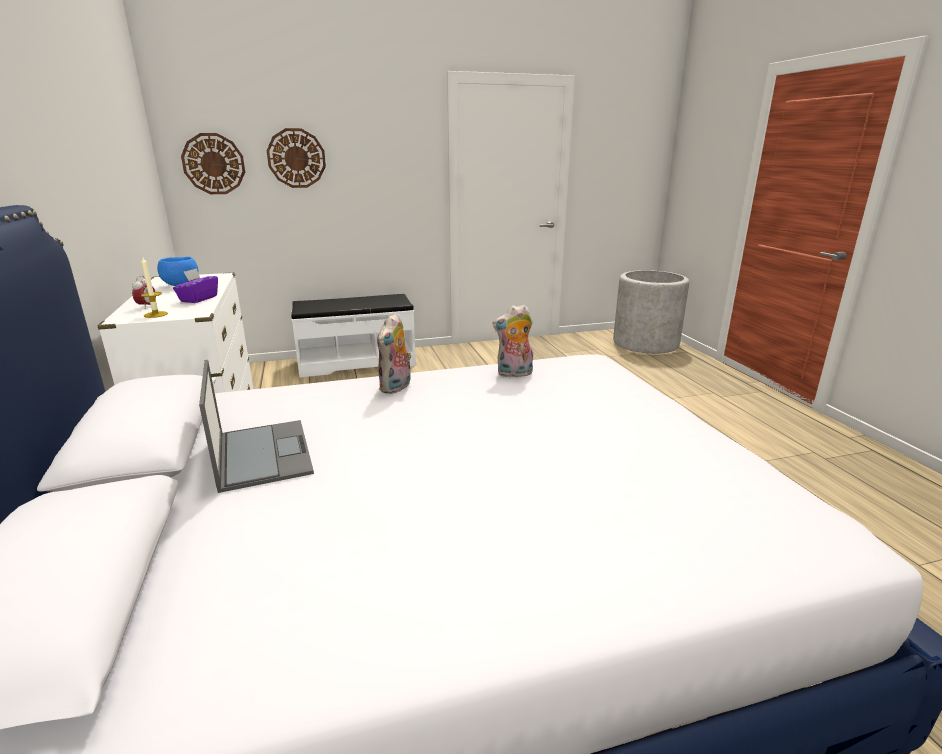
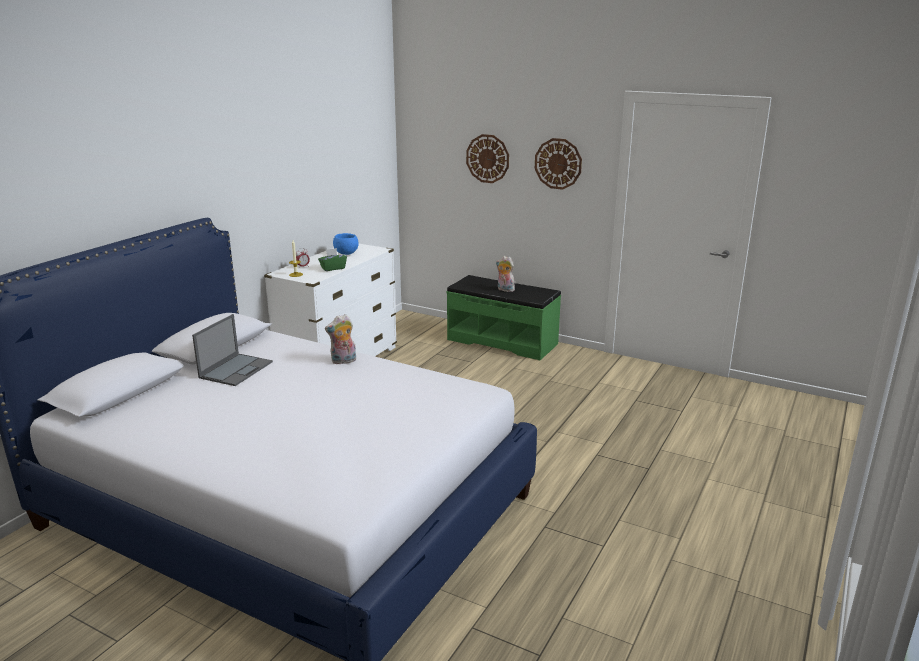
camera: 45 degrees right, 0 degrees up
purple tissue box [173,268,218,303] -> green tissue box [318,248,347,271]
wall clock [181,133,245,194] -> wall clock moved to [535,138,582,190]
white bench [291,294,416,378] -> green bench [446,275,561,360]
plush toy [492,304,533,377] -> plush toy moved to [496,256,515,292]
grey planter [613,270,689,354] -> none

